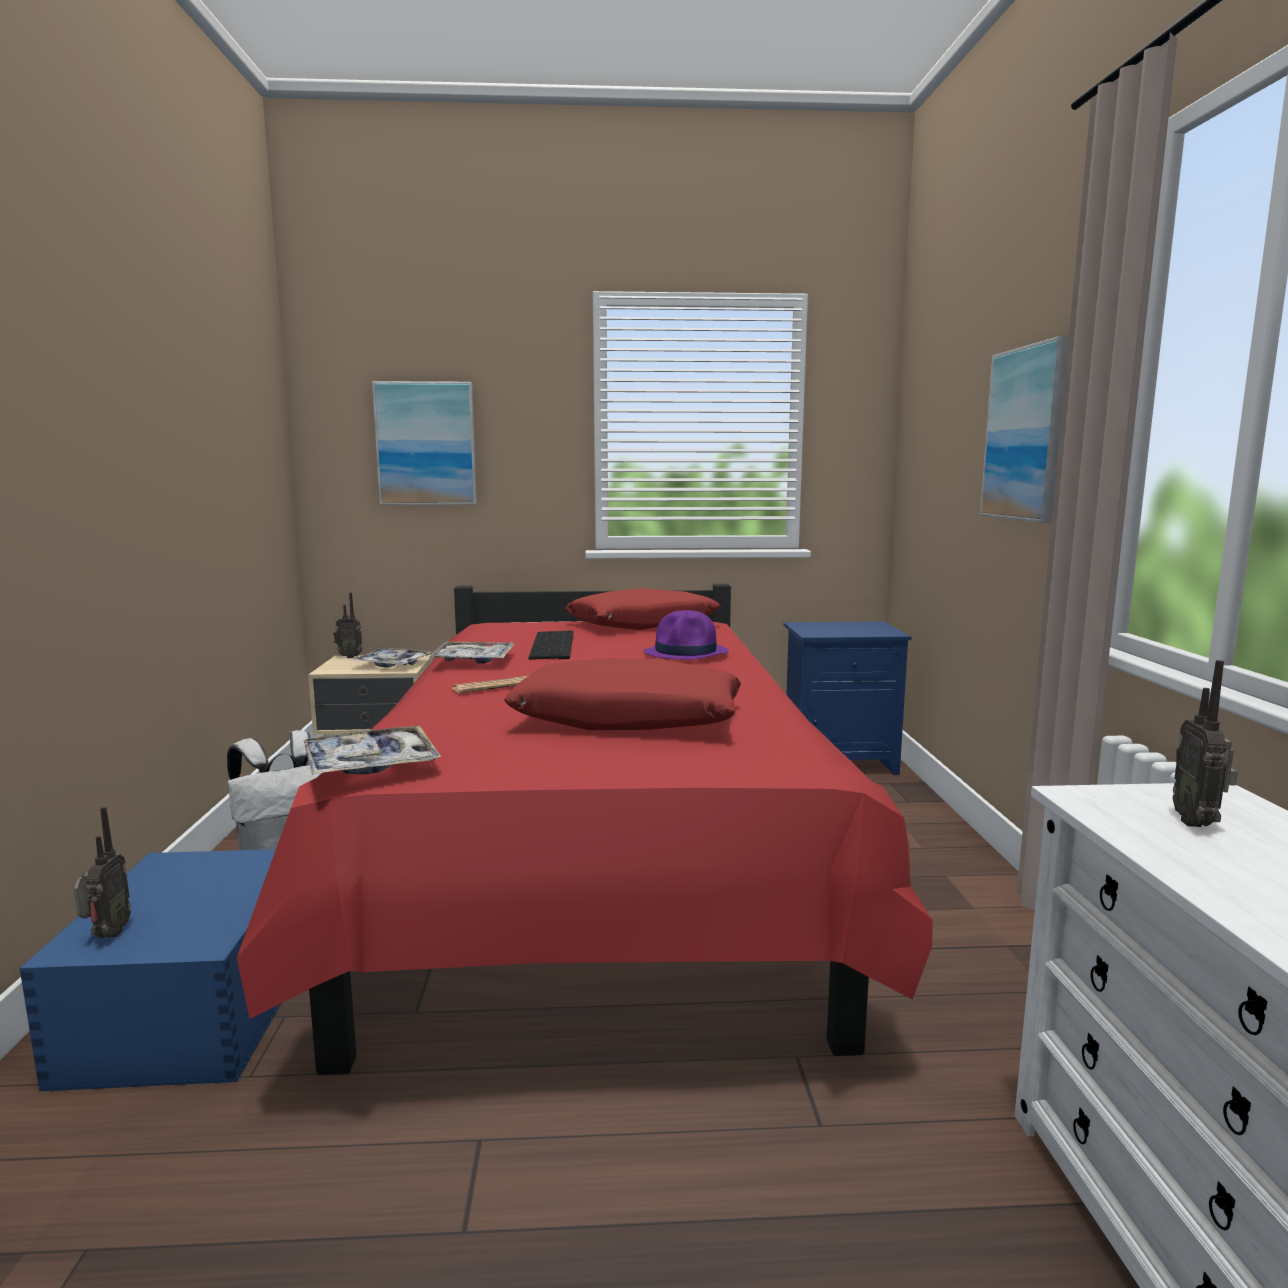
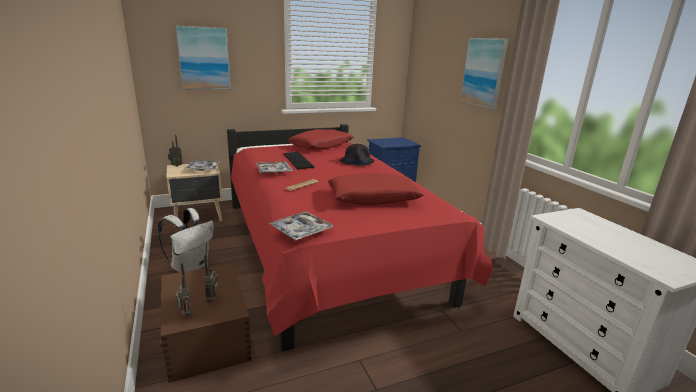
camera: 20 degrees left, 10 degrees up
blue storage box [19,849,281,1092] -> brown storage box [160,263,252,383]
purple hat [643,610,729,660] -> black hat [340,144,375,166]
radio [1173,660,1238,827] -> radio moved to [204,255,219,303]

